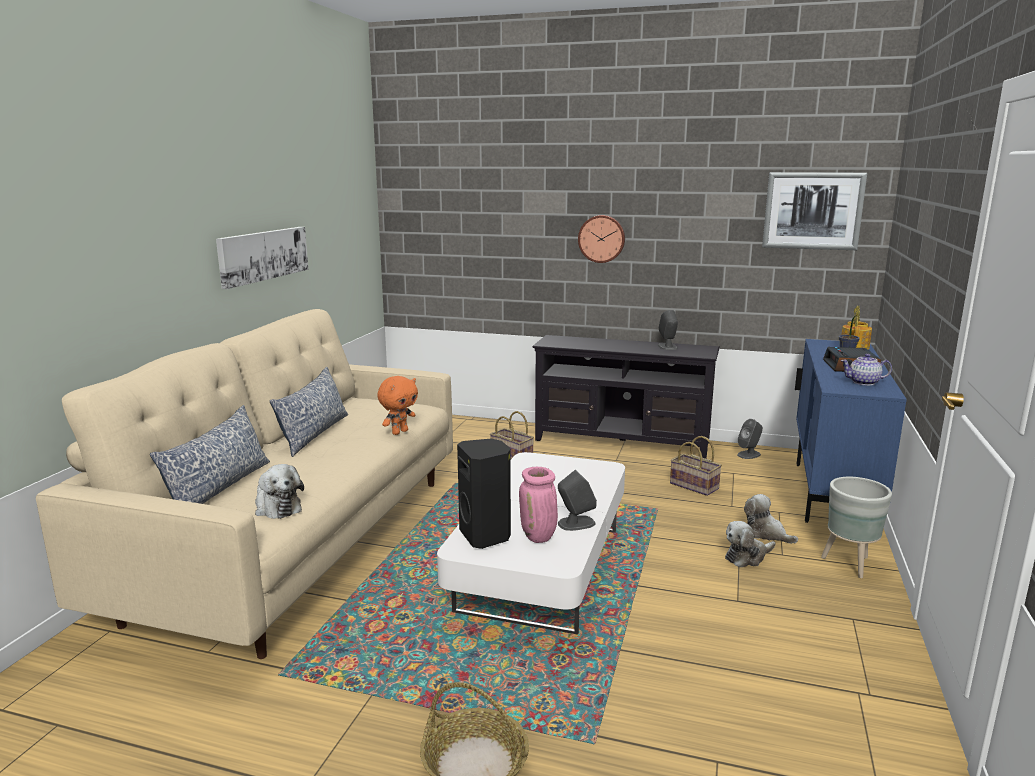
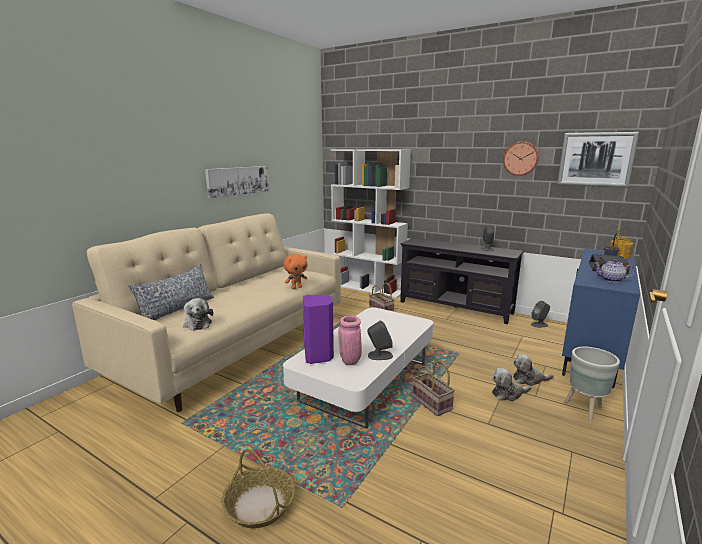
camera: 15 degrees right, 0 degrees up
pillow [270,367,348,457] -> none
black speaker [457,439,511,549] -> purple speaker [303,295,334,364]
wall clock [578,215,625,263] -> wall clock moved to [503,142,539,176]
basket [670,436,722,496] -> basket moved to [412,360,455,416]
plush toy [744,494,798,544] -> plush toy turned 60 degrees counterclockwise [513,354,554,386]
none -> white bookcase [330,149,411,298]

